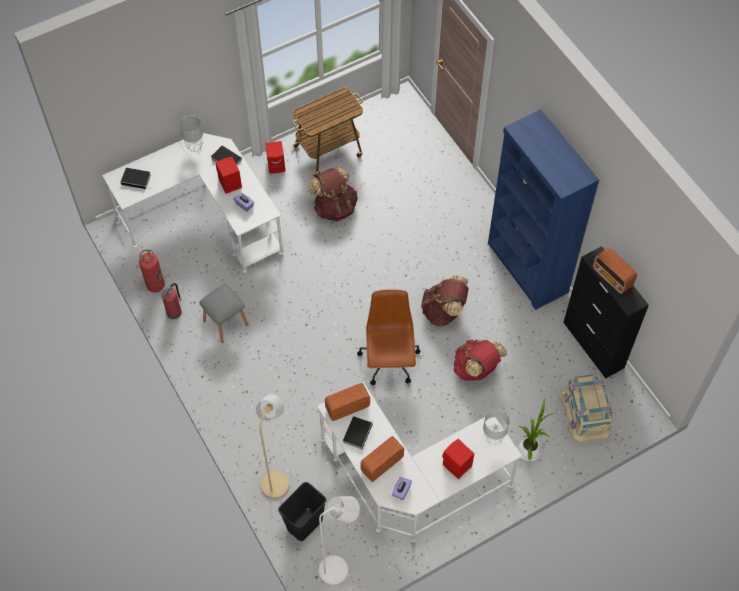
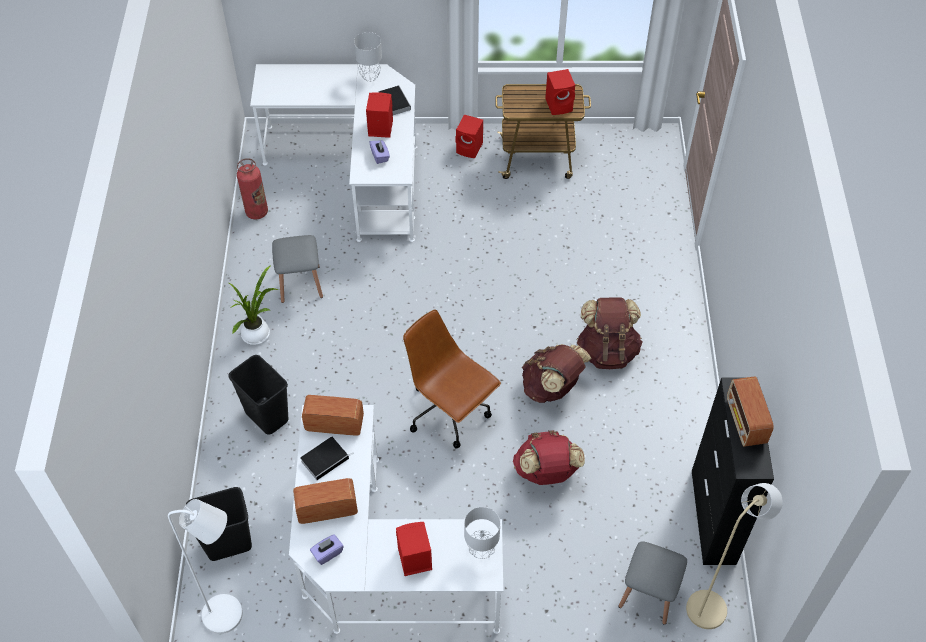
camera: 30 degrees right, 5 degrees down
book [121,168,151,189] -> none
fire extinguisher [161,283,182,319] -> none
beige floor lamp [256,394,289,499] -> beige floor lamp moved to [686,483,783,629]
brown backpack [309,166,358,222] -> brown backpack moved to [577,297,642,369]
brown office chair [357,289,420,385] -> brown office chair turned 75 degrees counterclockwise [403,309,501,448]
blue bookcase [488,109,599,310] -> none
potted plant [517,398,555,461] -> potted plant moved to [229,265,279,345]
beige storage box [561,375,613,443] -> grey stool [618,541,687,625]
none -> black trash can [228,355,289,435]
none -> red speaker [545,69,575,115]

